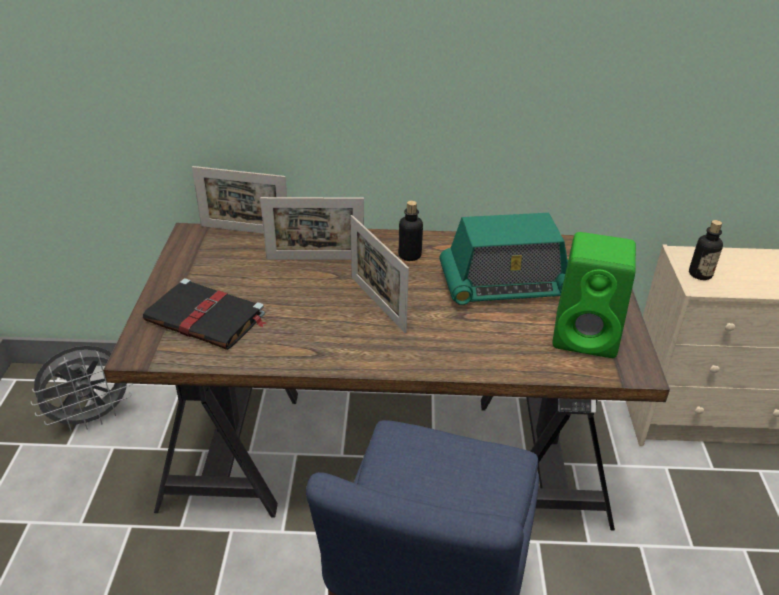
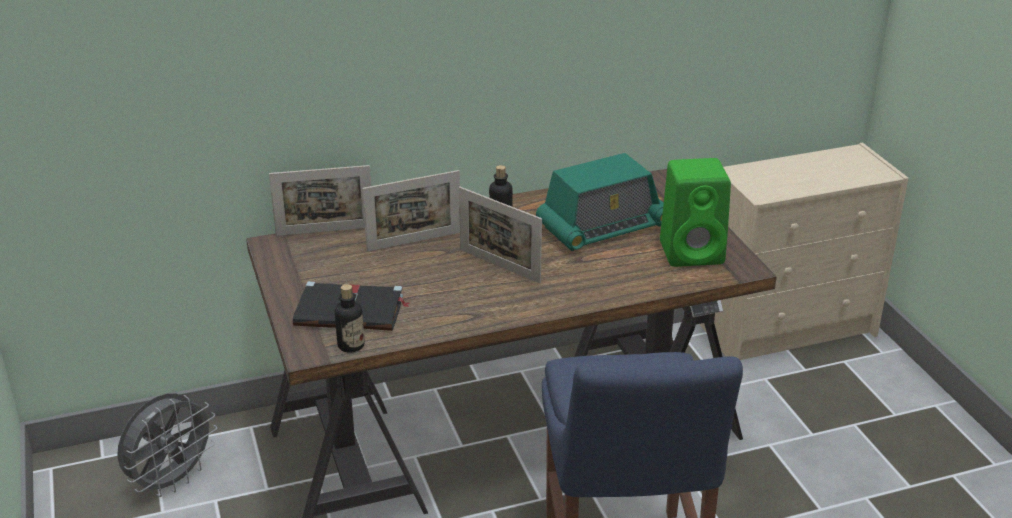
camera: 20 degrees left, 5 degrees down
bottle [689,220,723,280] -> bottle moved to [335,284,365,353]

